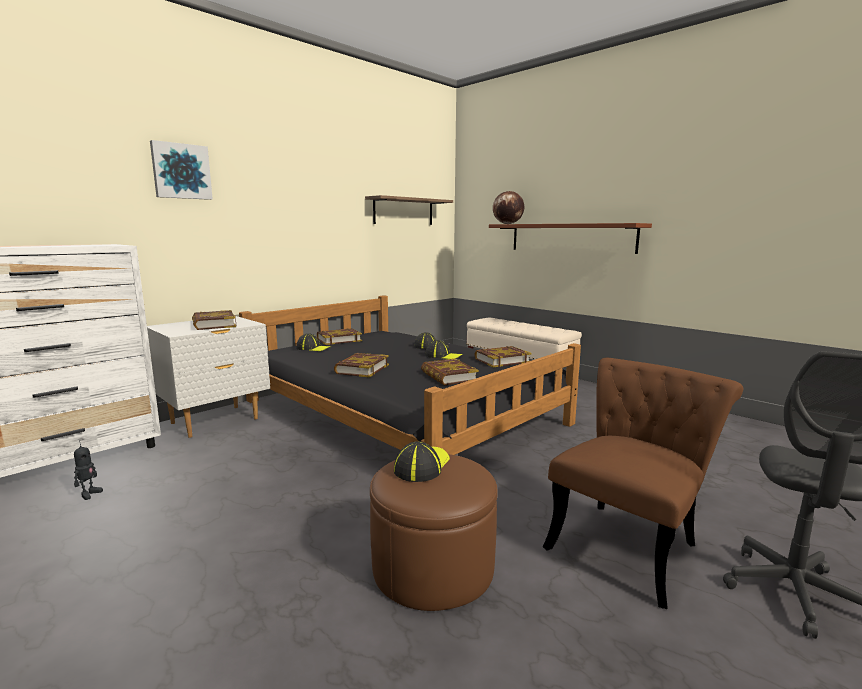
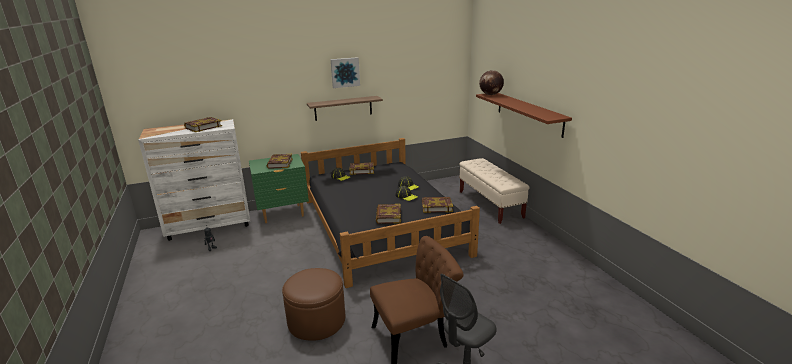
camera: 25 degrees right, 10 degrees up
white nightstand [147,316,270,438] -> green nightstand [249,154,309,223]
picture [150,140,213,200] -> picture moved to [331,57,360,88]
book [334,353,389,378] -> book moved to [184,117,222,132]
shelf [365,195,453,225] -> shelf moved to [307,96,383,121]
cap [394,441,450,482] -> none

